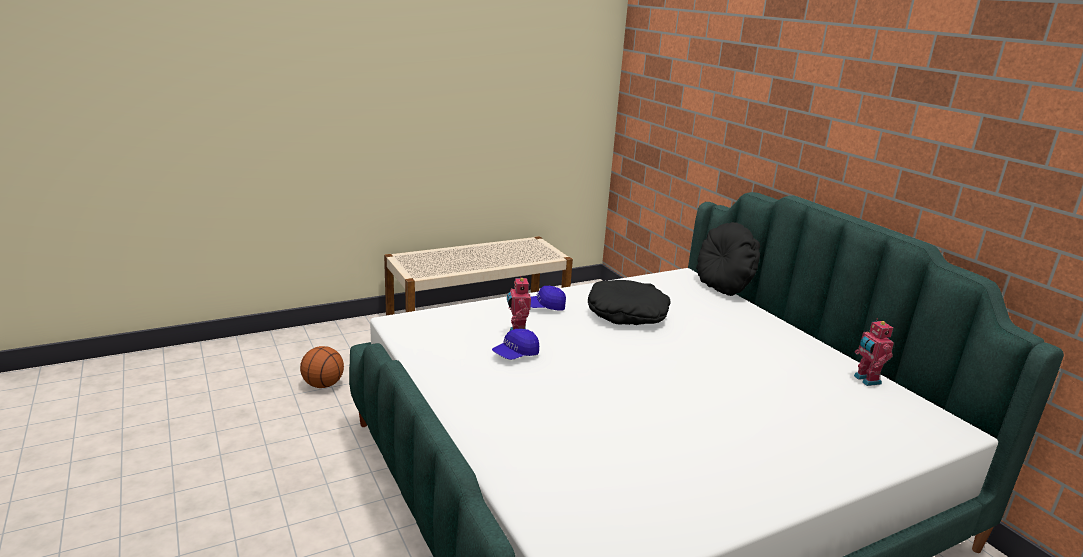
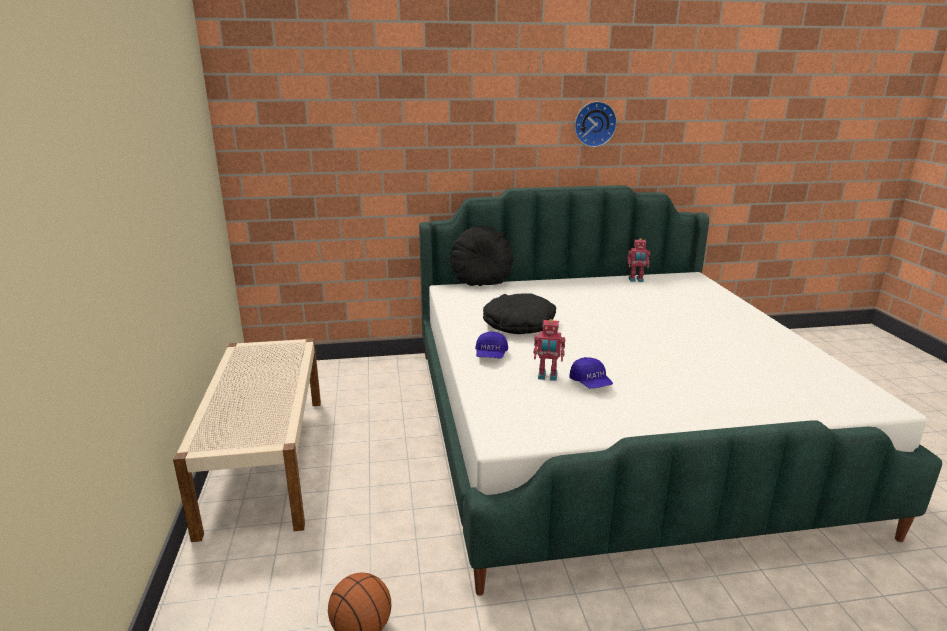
camera: 70 degrees left, 0 degrees up
none -> wall clock [574,101,617,147]

